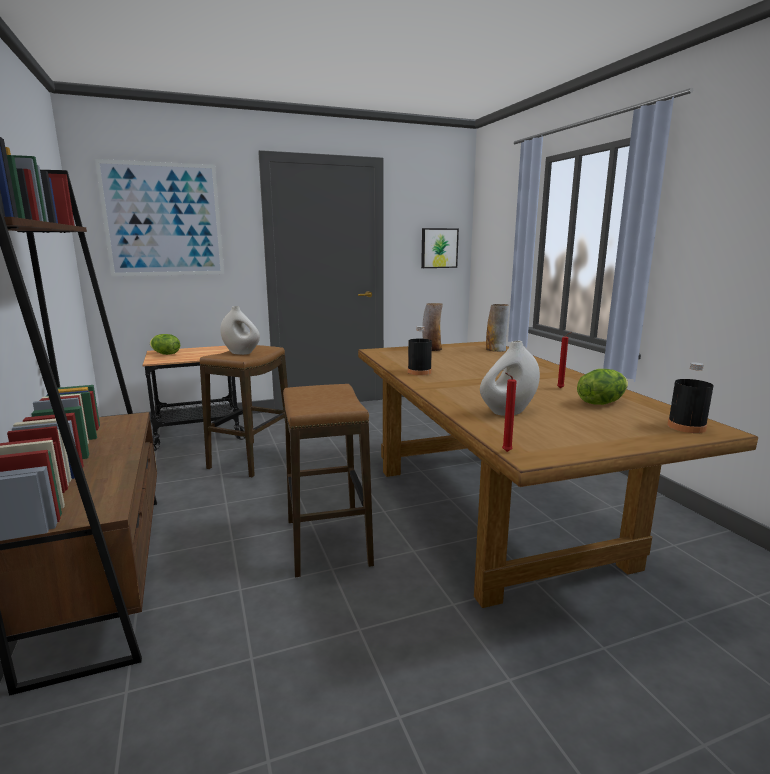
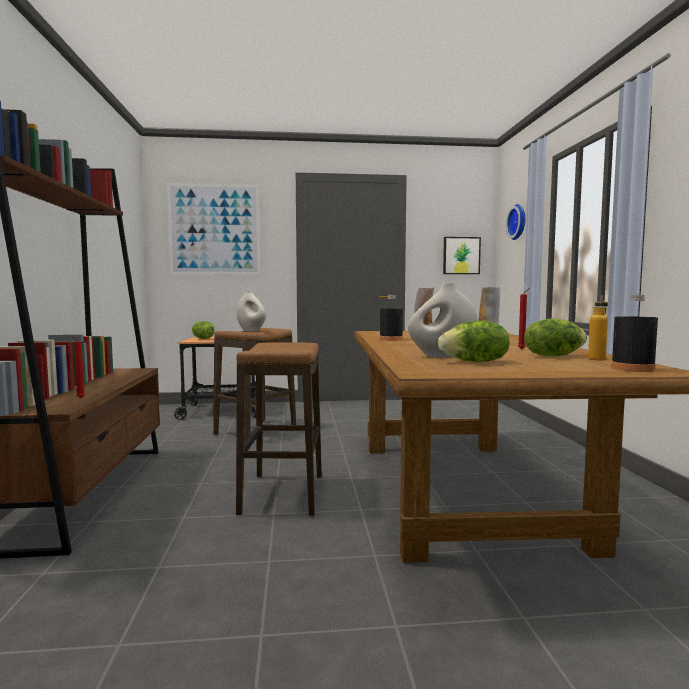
camera: 15 degrees right, 10 degrees down
red candle [502,373,516,452] -> red candle moved to [70,335,85,398]
none -> lettuce [438,321,510,362]
none -> wall clock [506,204,525,240]
none -> bottle [588,295,608,361]

